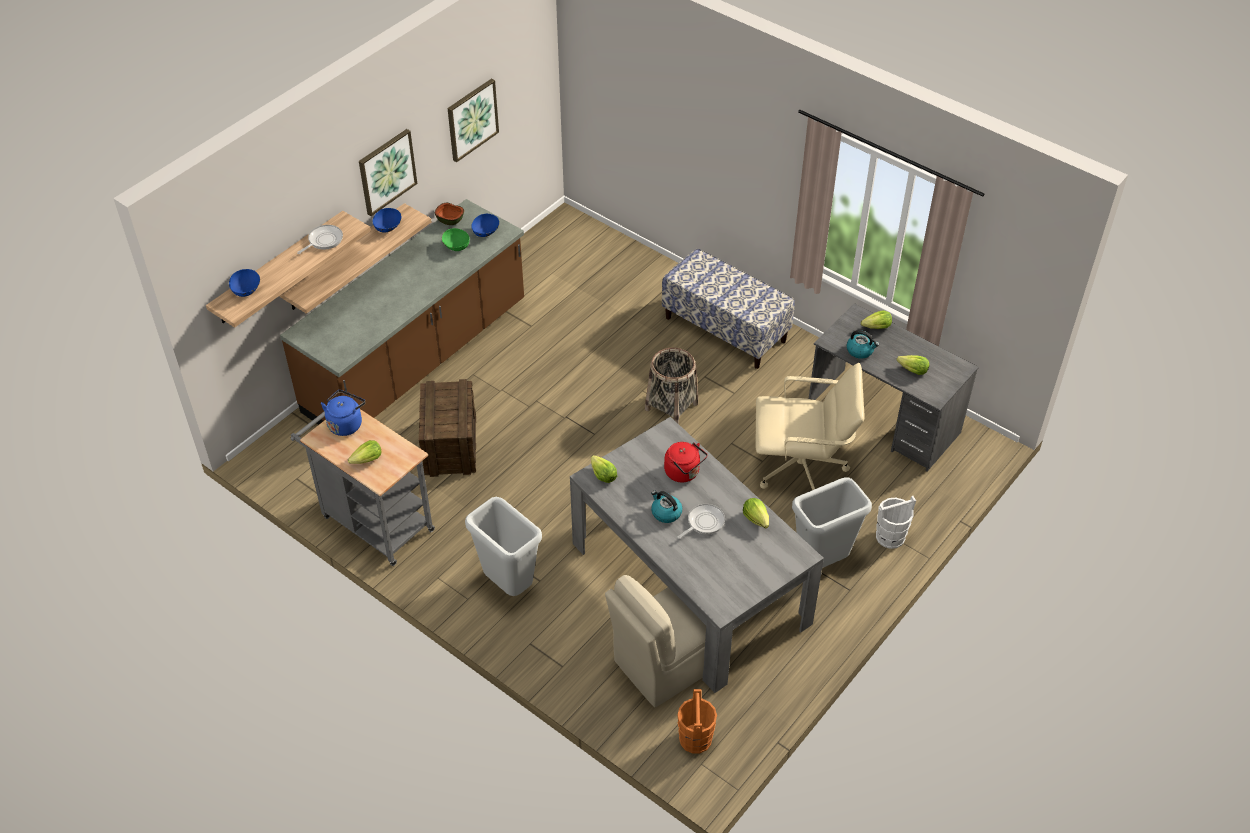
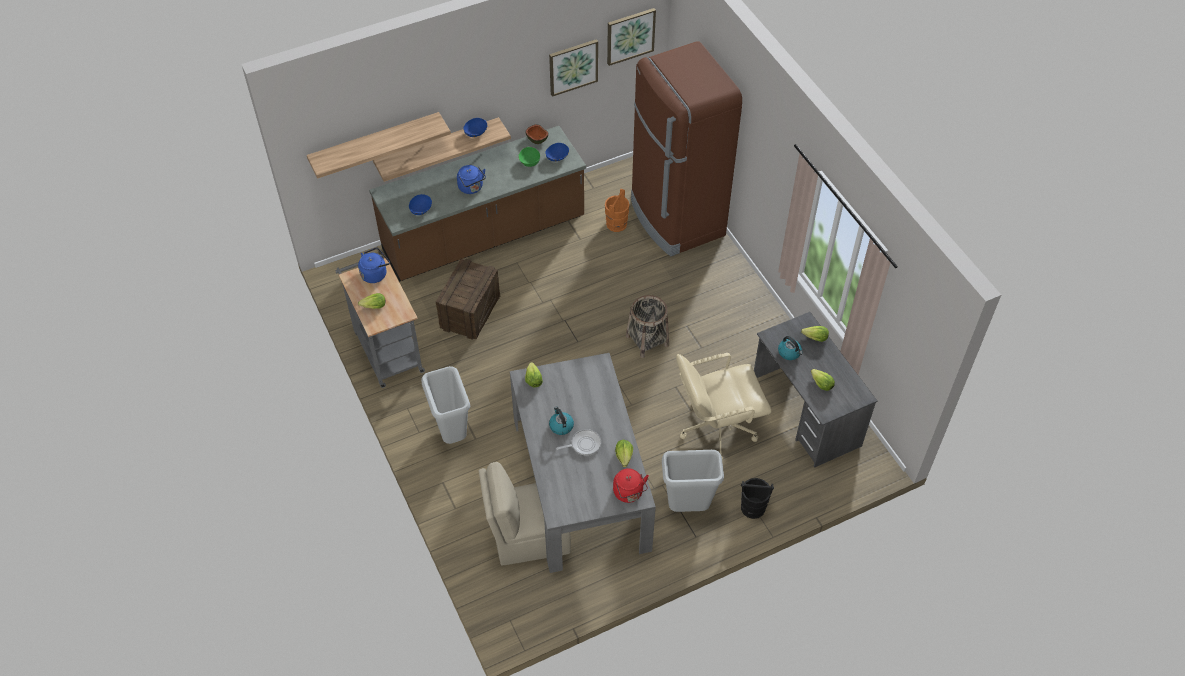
camera: 25 degrees right, 5 degrees up
blue bowl [229,269,260,297] -> blue bowl moved to [409,194,432,215]
frying pan [297,225,343,254] -> none
picture [359,129,417,216] -> picture moved to [607,8,656,66]
bench [662,248,795,369] -> none
red kettle [664,442,707,482] -> red kettle moved to [613,468,649,503]
orange bucket [678,689,717,753] -> orange bucket moved to [605,189,630,232]
beige office chair [755,363,864,490] -> beige office chair turned 135 degrees clockwise [676,353,771,461]
white bucket [876,496,916,549] -> black bucket [741,478,774,519]
none -> blue kettle [457,165,486,194]
none -> brown fridge [631,41,742,257]

